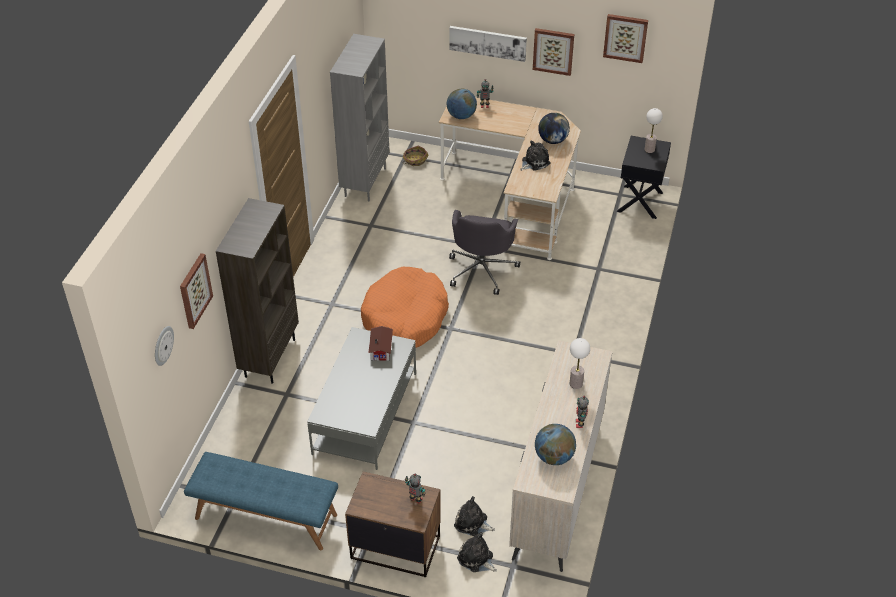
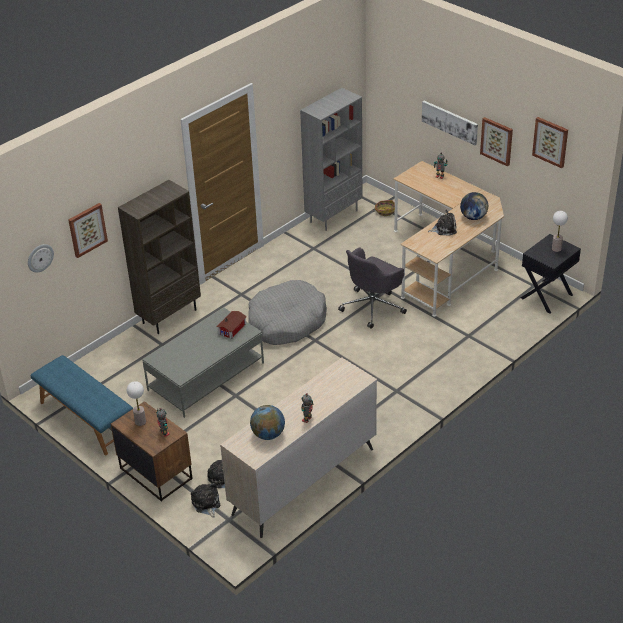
camera: 30 degrees right, 5 degrees down
orange dog bed [361,267,449,348] -> grey dog bed [248,280,327,345]
globe [447,89,477,119] -> none
table lamp [570,338,590,389] -> table lamp moved to [127,381,146,426]

